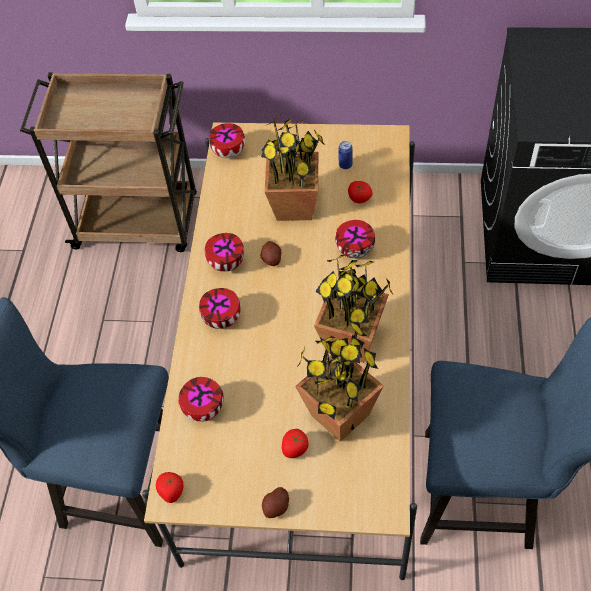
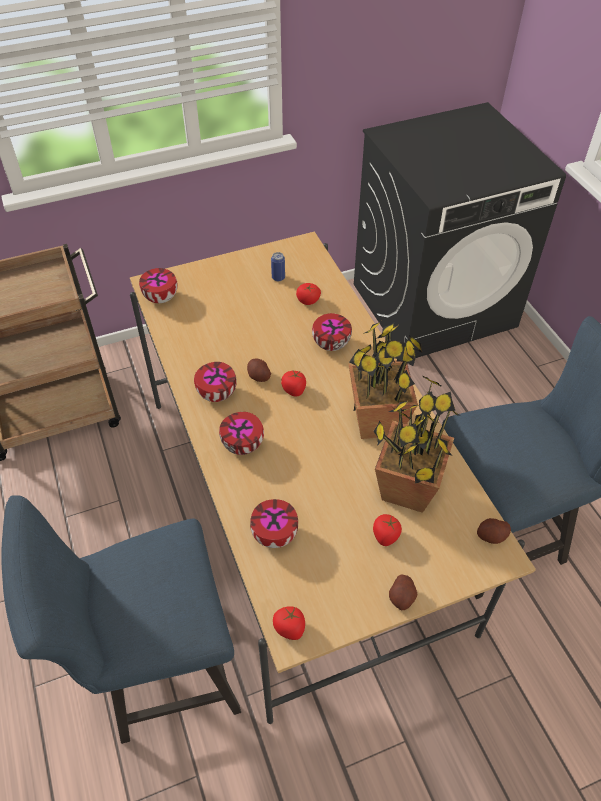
camera: 30 degrees left, 5 degrees down
potted plant [261,114,326,221] -> none
none -> tomato [281,371,306,397]
none -> potato [477,518,511,544]

